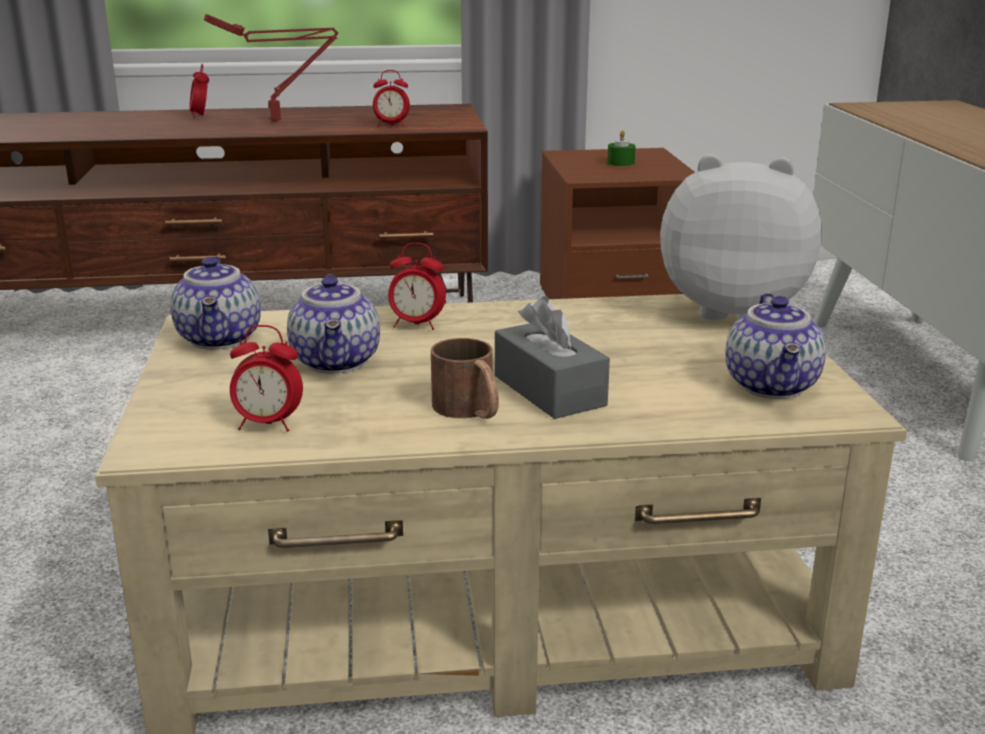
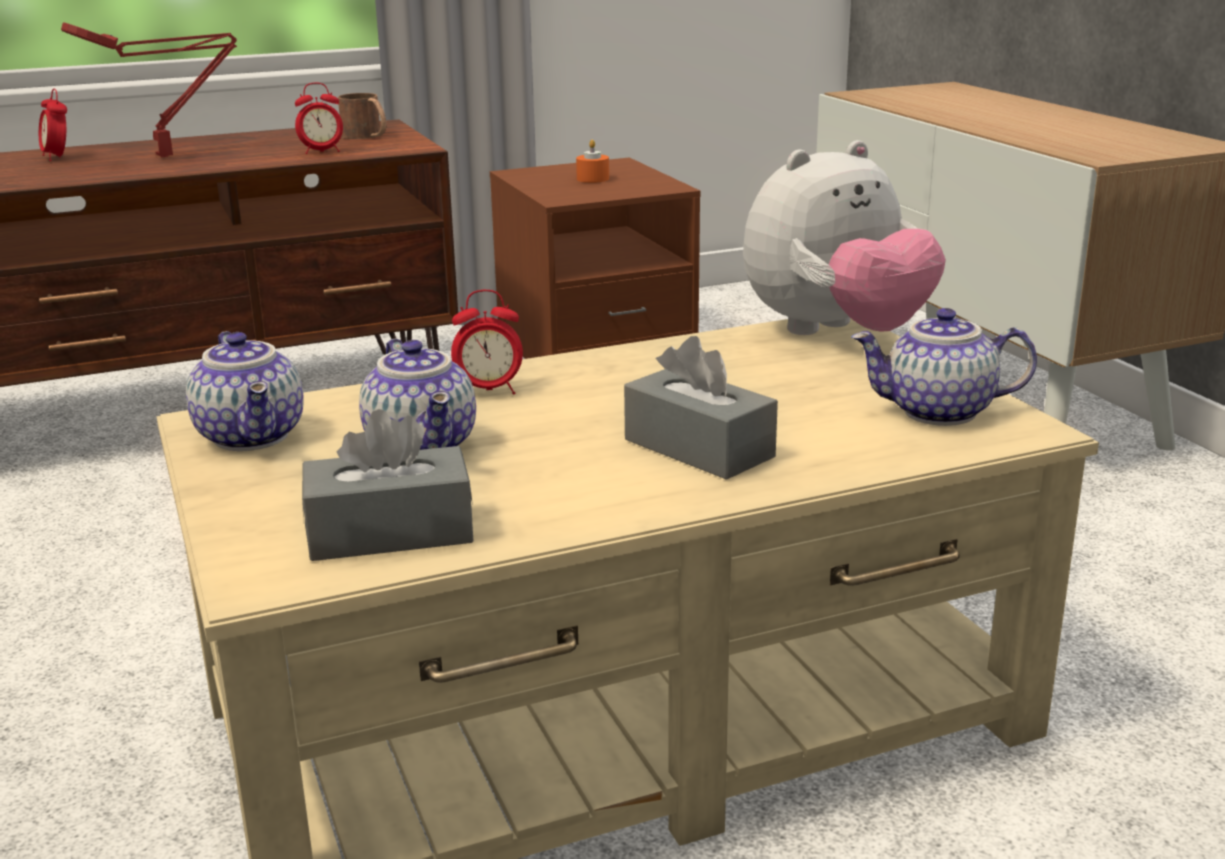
camera: 15 degrees left, 0 degrees up
alarm clock [230,325,303,432] -> grey tissue box [302,409,473,561]
brown mug [431,338,499,419] -> brown mug moved to [338,93,387,139]
green candle [607,130,636,166] -> orange candle [576,140,609,183]
plush toy [660,154,822,320] -> plush toy turned 150 degrees clockwise [743,140,946,335]
teapot [726,293,826,399] -> teapot turned 105 degrees clockwise [851,308,1037,426]

